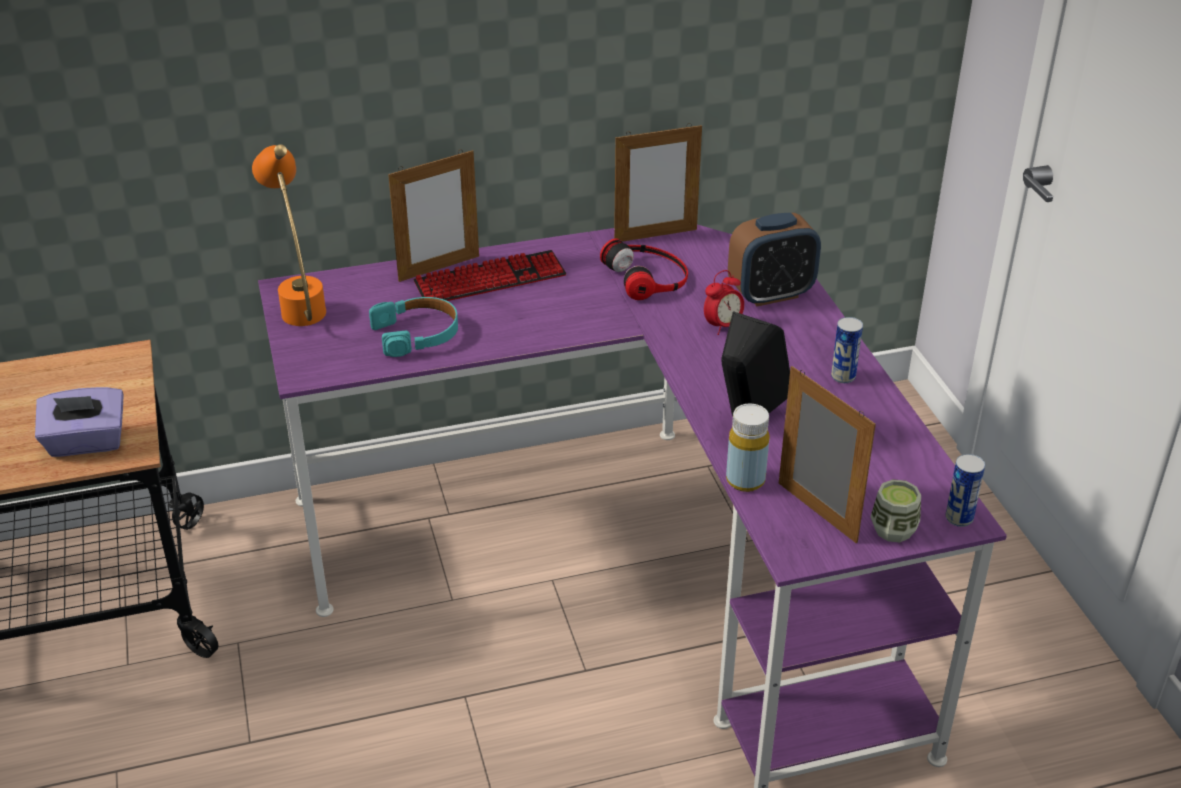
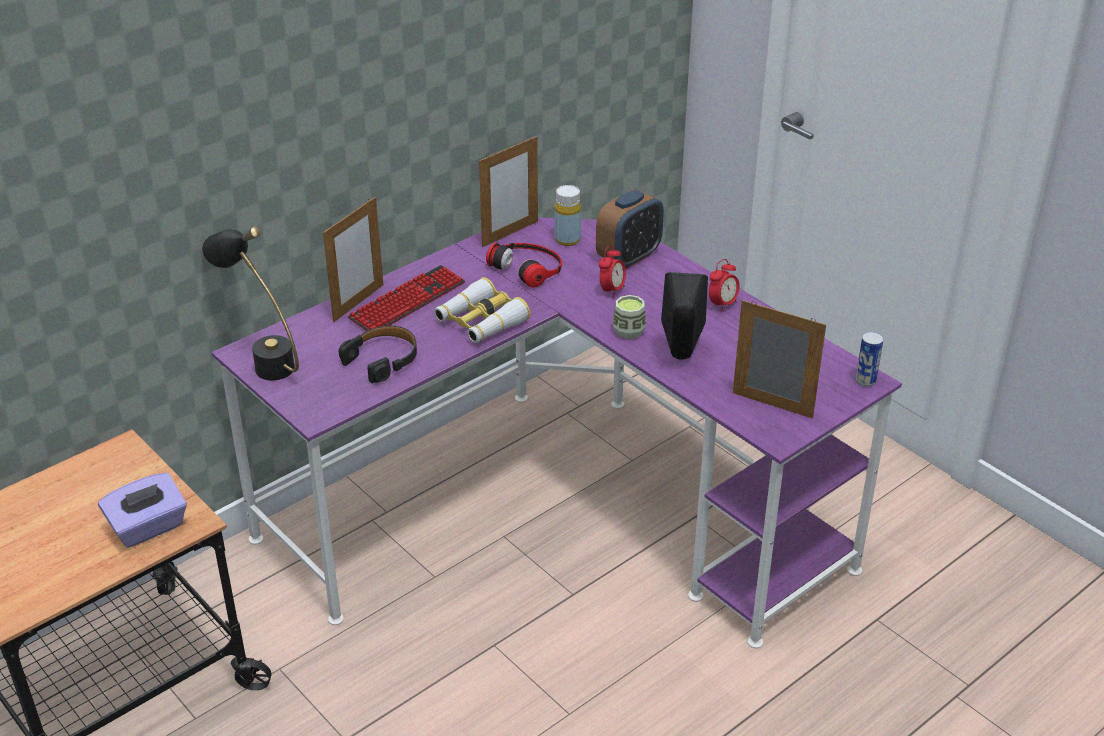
camera: 25 degrees left, 0 degrees up
orange table lamp [252,144,326,326] -> black table lamp [202,227,299,381]
turquoise headphones [369,297,458,357] -> black headphones [338,326,417,383]
yellow bottle [726,404,770,492] -> yellow bottle moved to [554,185,581,246]
can [831,317,863,383] -> alarm clock [709,259,739,312]
cup [870,479,921,542] -> cup moved to [613,295,646,339]
none -> binoculars [434,277,530,343]

